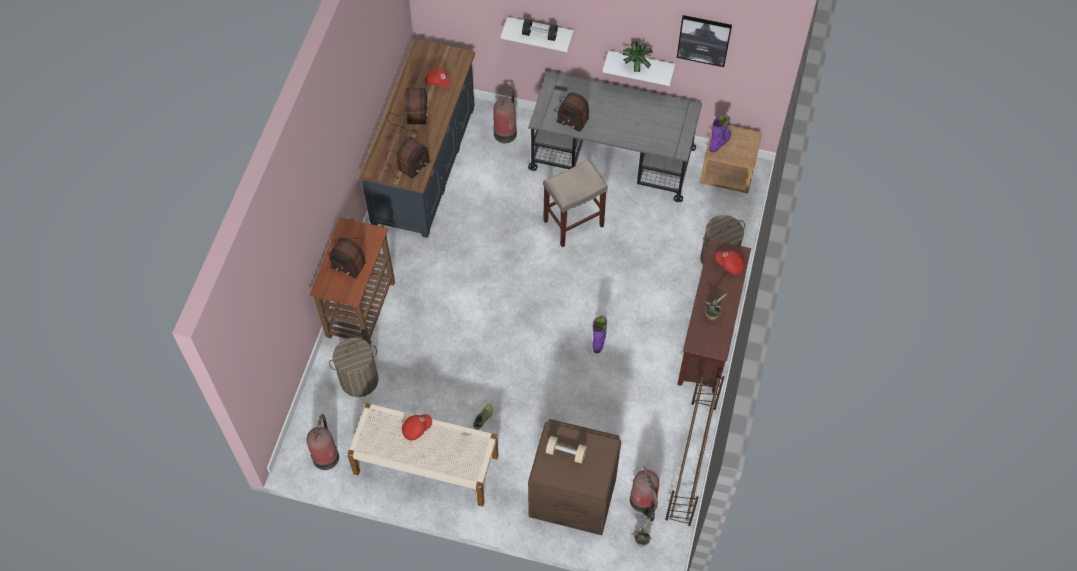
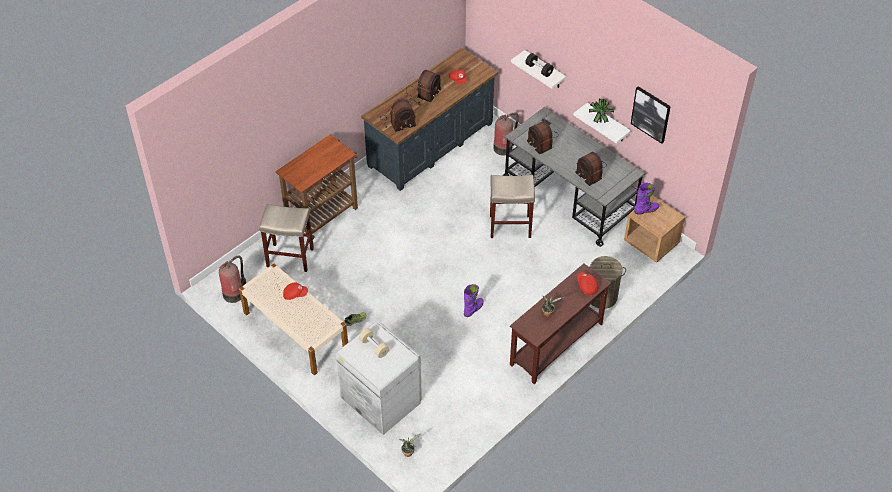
camera: 30 degrees right, 10 degrees down
radio [328,238,366,278] -> radio moved to [575,152,607,186]
laundry basket [329,337,378,397] -> beige stool [259,204,314,272]
brown washing machine [528,419,621,535] -> white washing machine [336,322,422,435]
fire extinguisher [630,466,659,522] -> none
brown shoe rack [665,370,725,526] -> none

